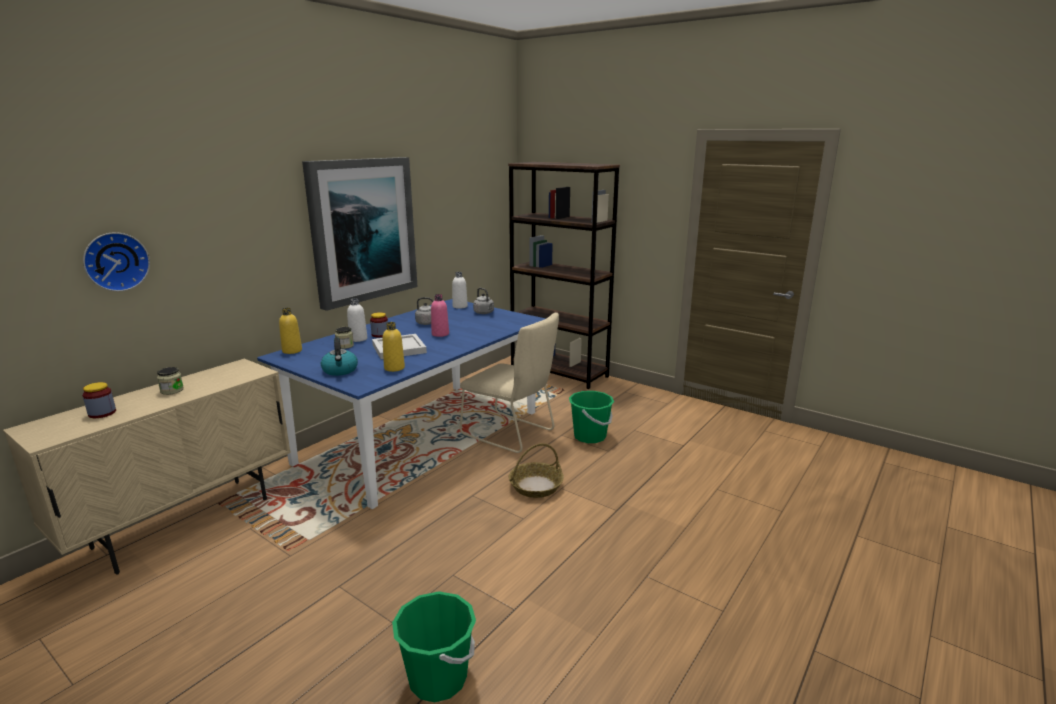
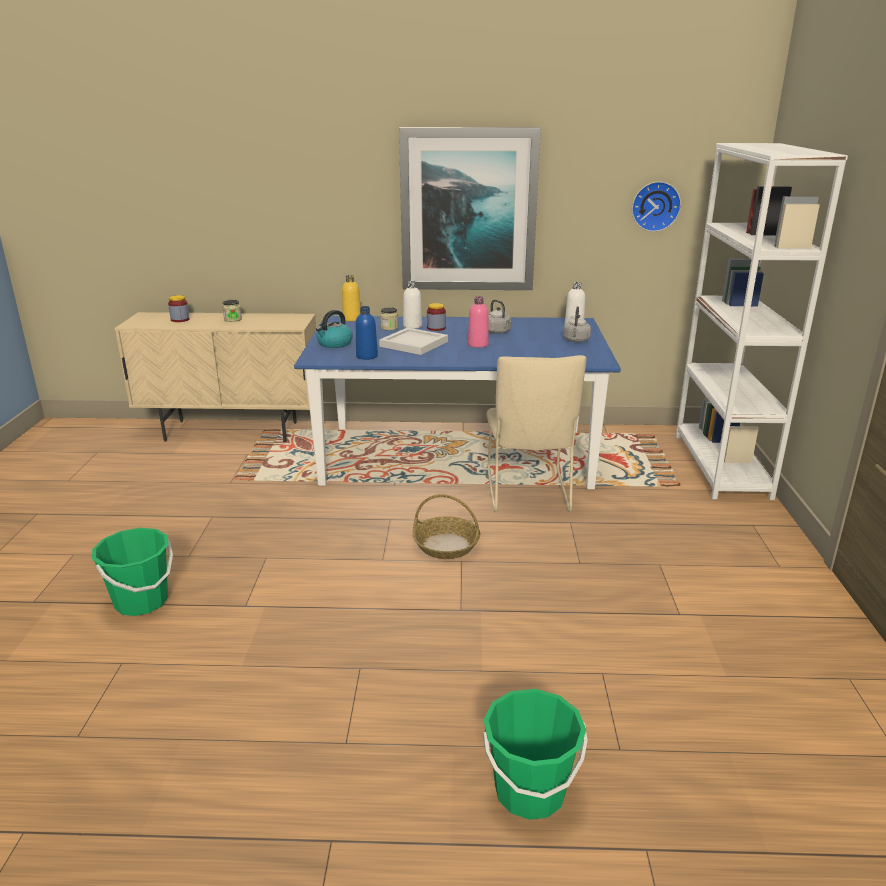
camera: 55 degrees right, 5 degrees up
wall clock [83,232,150,291] -> wall clock moved to [632,181,681,232]
yellow bottle [383,322,405,372] -> blue bottle [356,306,378,360]
brown bookcase [508,162,620,389] -> white bookcase [676,143,848,500]
green bucket [569,391,614,443] -> green bucket moved to [483,689,588,820]

